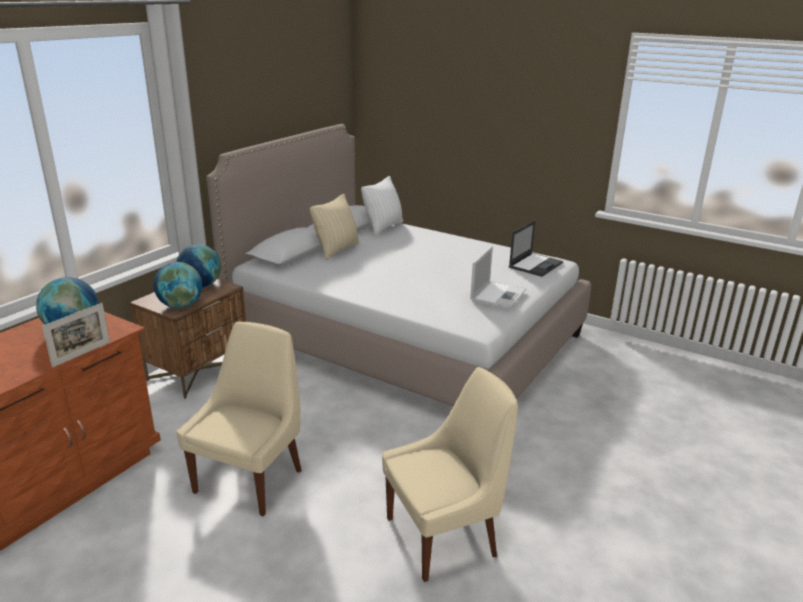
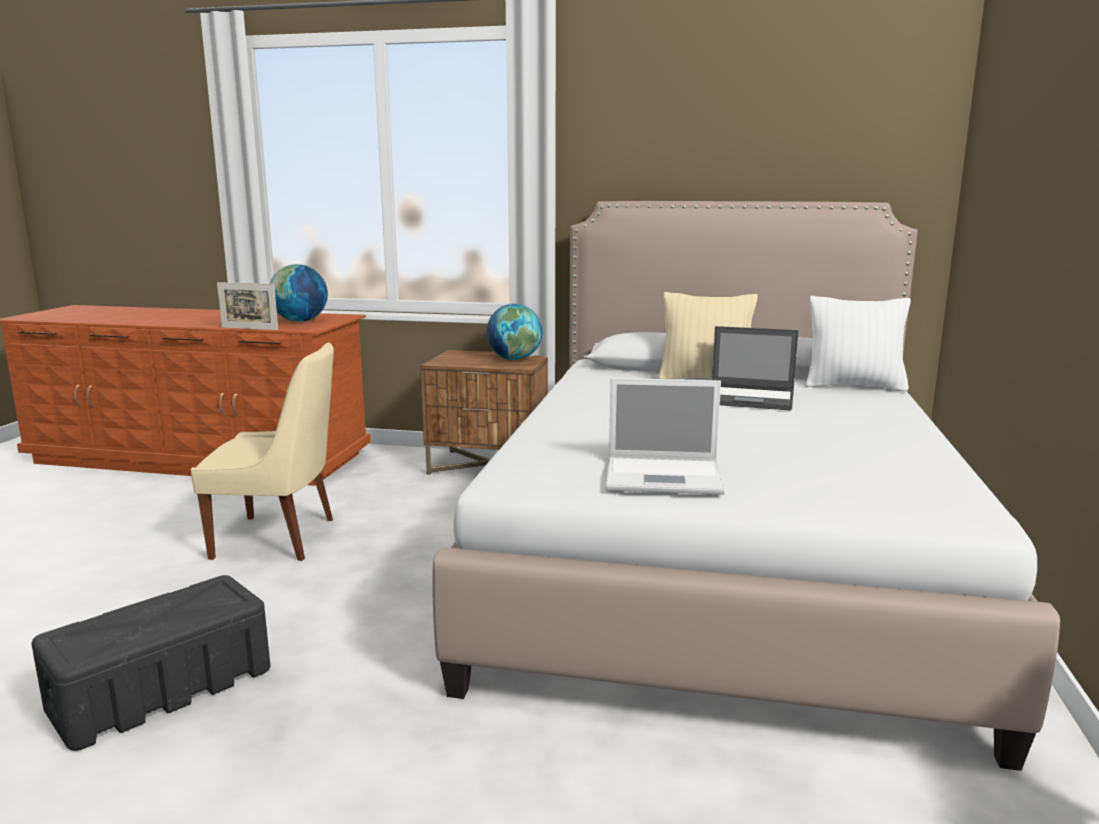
camera: 70 degrees right, 10 degrees down
globe [154,262,202,308] -> none
beige chair [382,367,518,582] -> black storage box [31,575,270,751]
laptop [509,220,563,277] -> laptop moved to [712,326,799,410]

